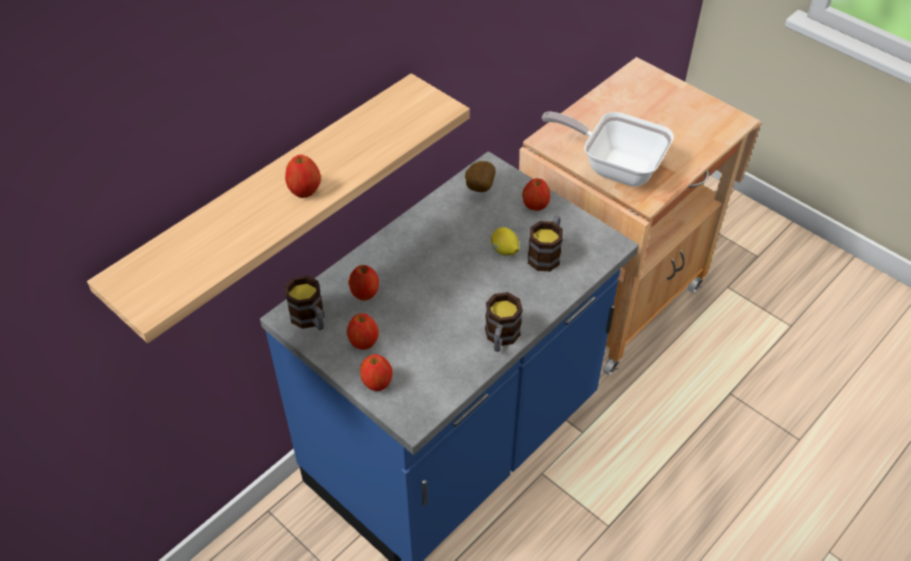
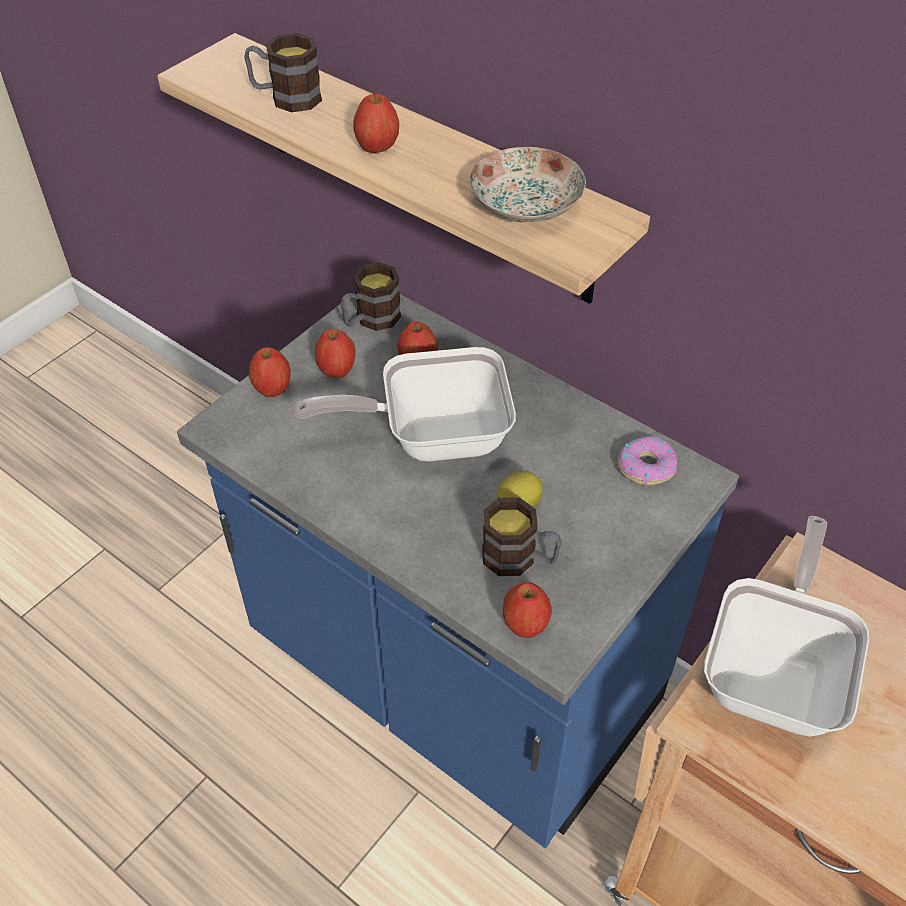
camera: 85 degrees right, 0 degrees up
potato [465,161,495,192] -> donut [618,436,677,485]
mug [485,292,523,352] -> mug moved to [244,33,322,112]
apple [522,178,550,211] -> apple moved to [503,582,552,638]
none -> frying pan [294,347,516,461]
none -> plate [470,147,586,223]

